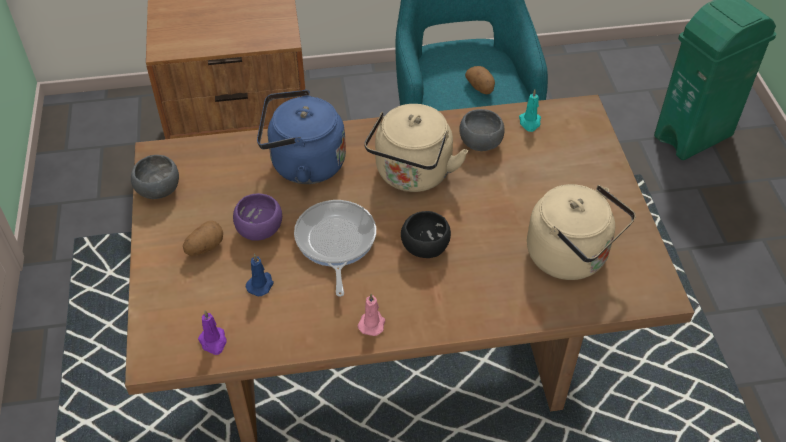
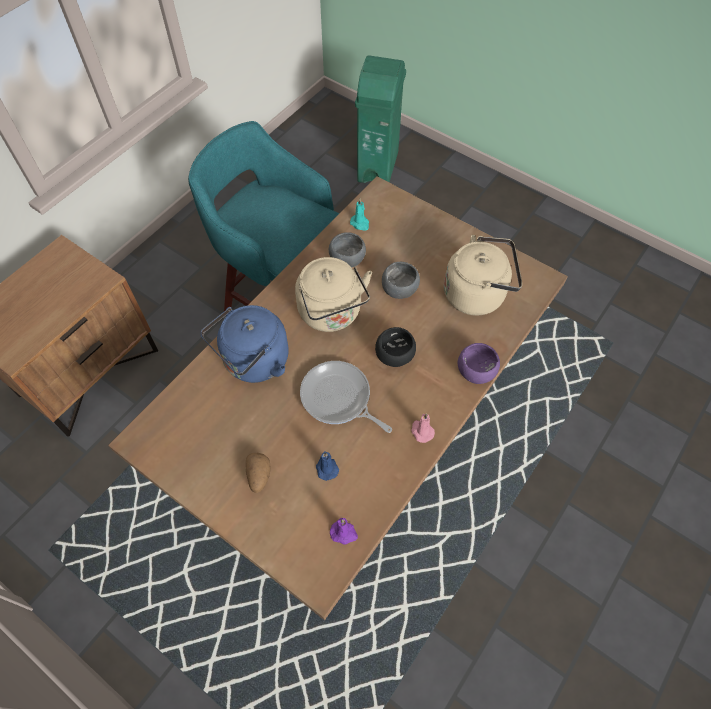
camera: 45 degrees left, 10 degrees up
grey bowl [131,155,179,199] -> grey bowl moved to [382,262,420,299]
purple bowl [233,193,282,241] -> purple bowl moved to [458,343,500,384]
potato [465,66,495,94] -> none

